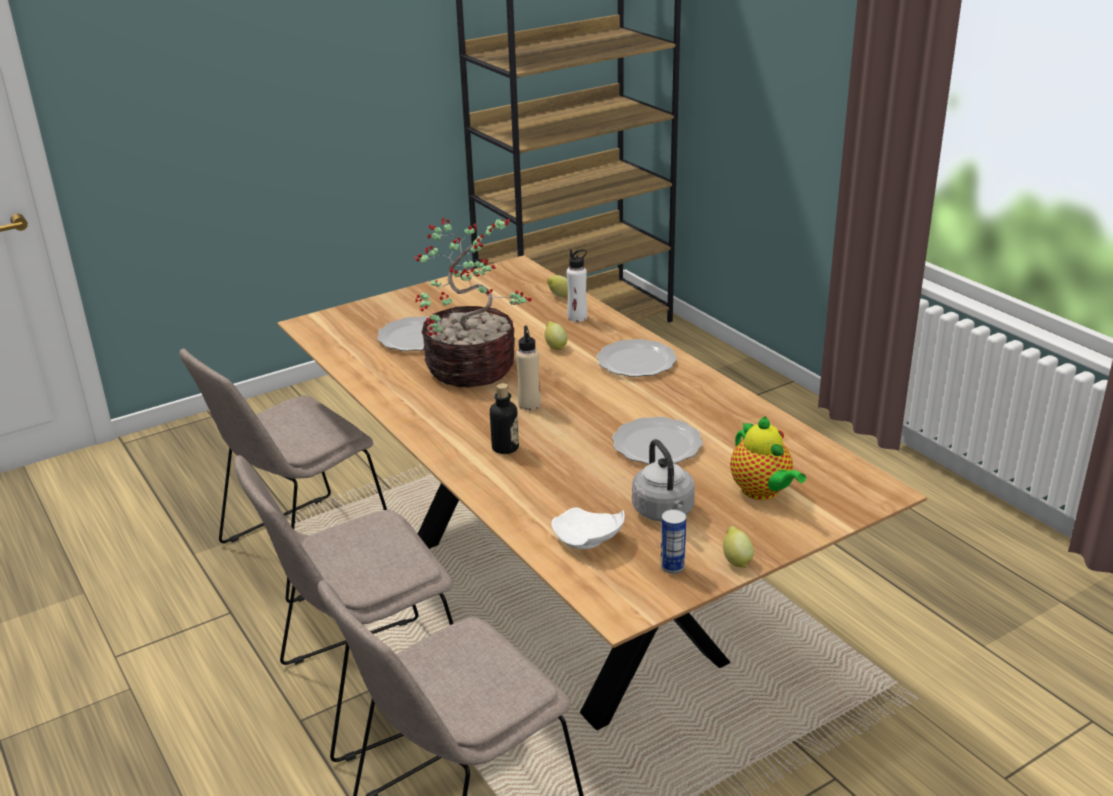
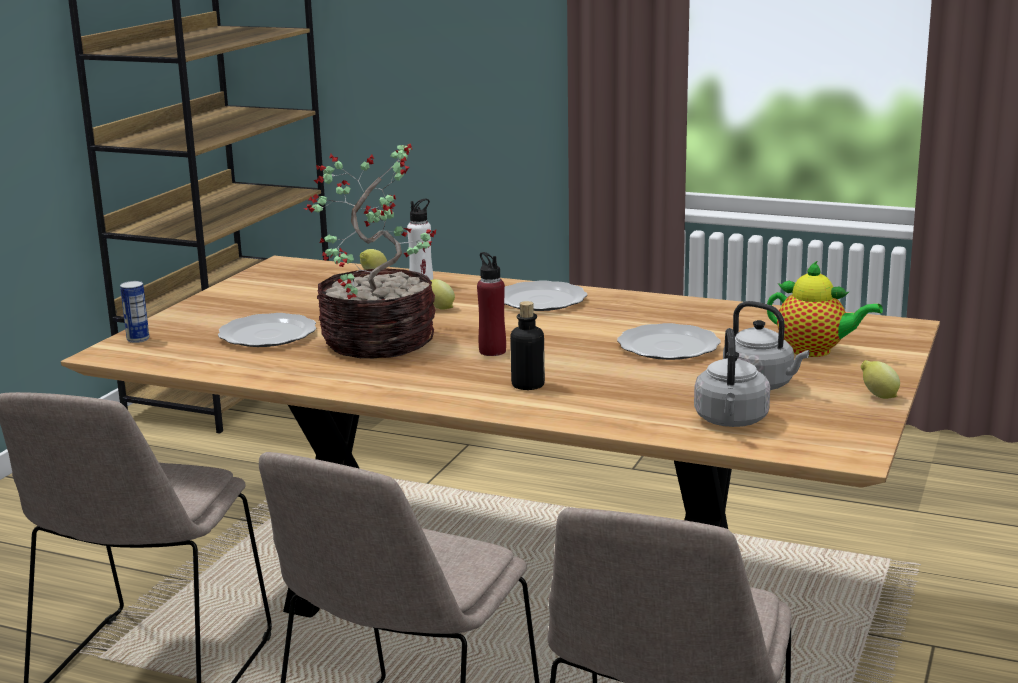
camera: 35 degrees left, 10 degrees down
beige bottle [516,326,541,410] -> red bottle [477,252,506,356]
white plate [551,507,625,549] -> grey kettle [694,328,770,427]
can [661,509,686,574] -> can moved to [120,281,149,343]

